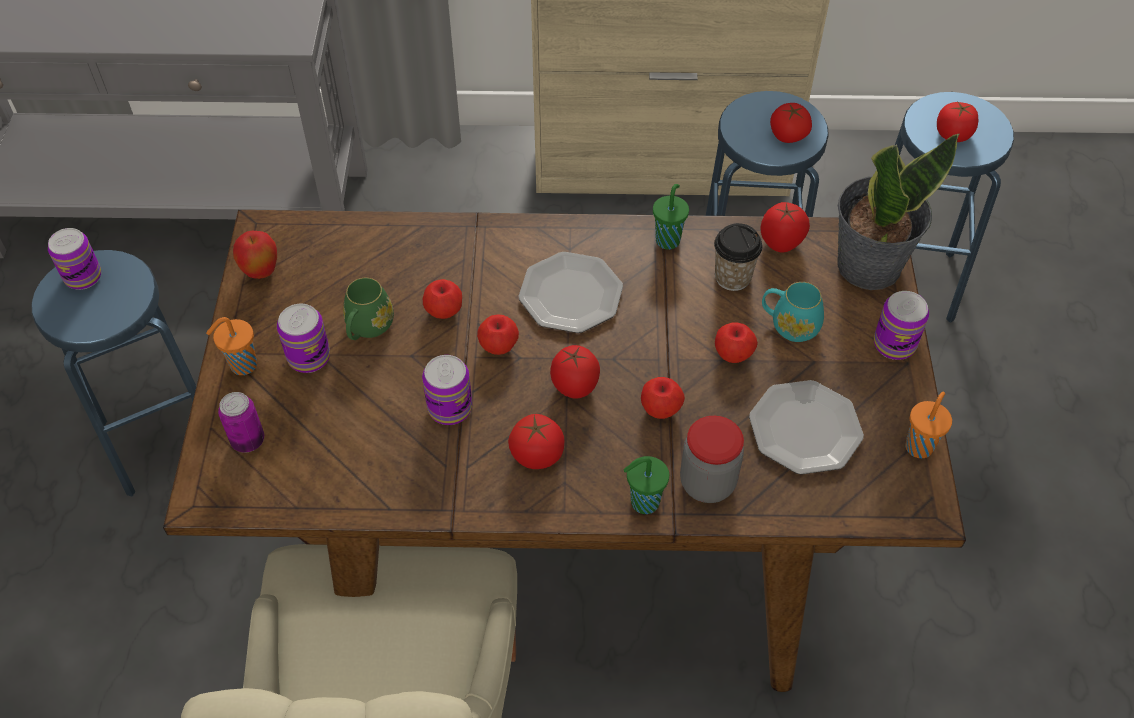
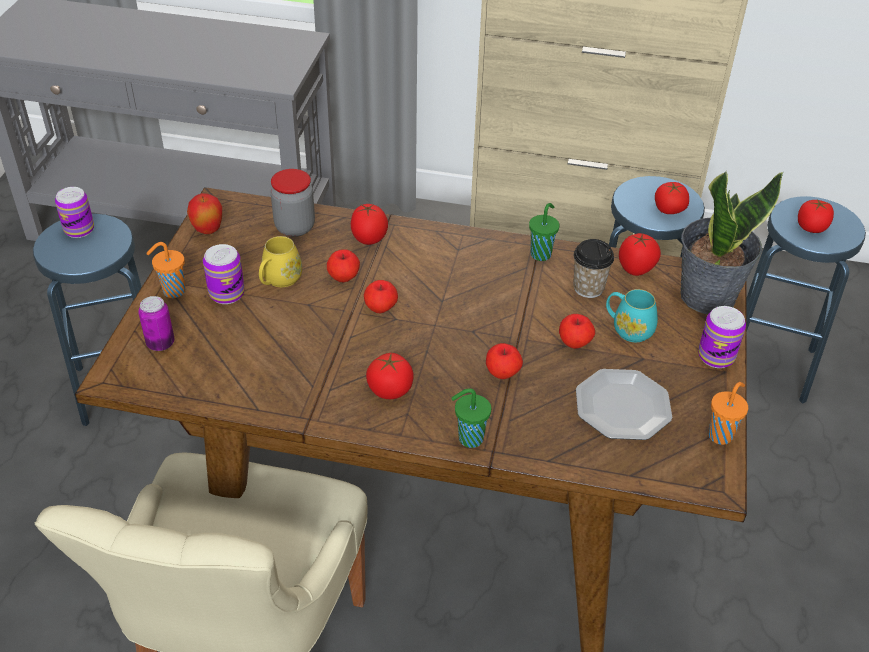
camera: 10 degrees right, 10 degrees down
green mug [343,278,394,340] -> yellow mug [259,236,302,287]
can [422,355,472,425] -> none
plate [519,252,623,333] -> none
tomato [550,345,600,399] -> tomato moved to [351,204,388,245]
jar [680,416,744,503] -> jar moved to [270,169,315,237]

